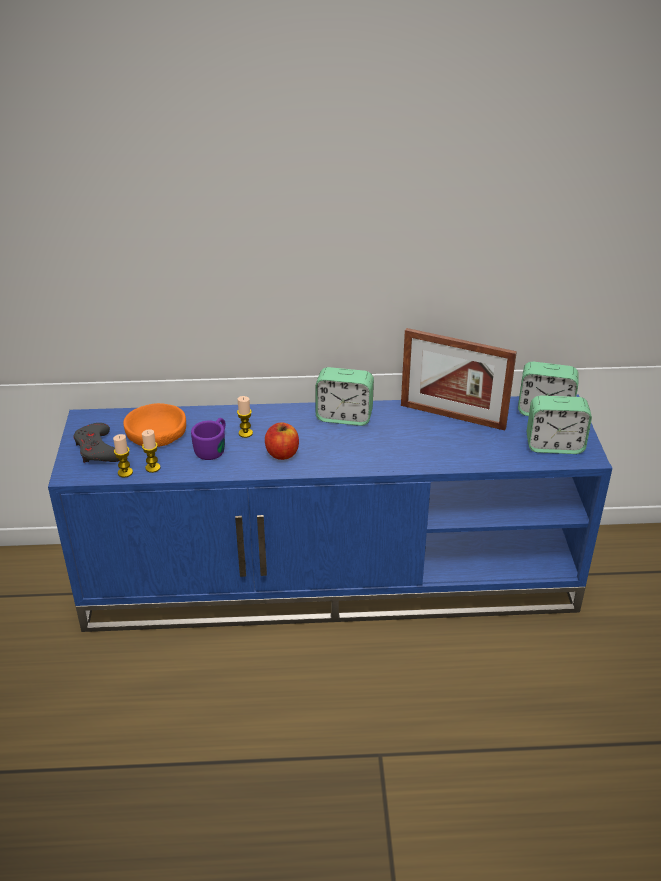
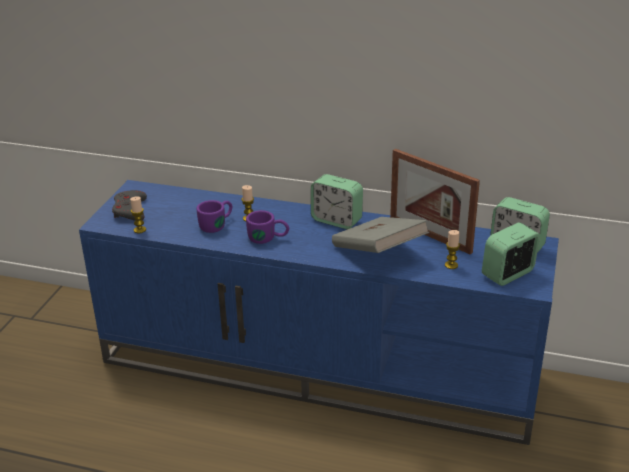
camera: 20 degrees right, 5 degrees down
orange bowl [124,403,186,447] -> none
candle [142,429,160,473] -> candle moved to [445,230,460,269]
apple [265,422,299,460] -> purple mug [246,210,289,244]
alarm clock [527,395,592,454] -> alarm clock turned 120 degrees clockwise [482,222,540,286]
none -> grey book [332,217,430,253]

